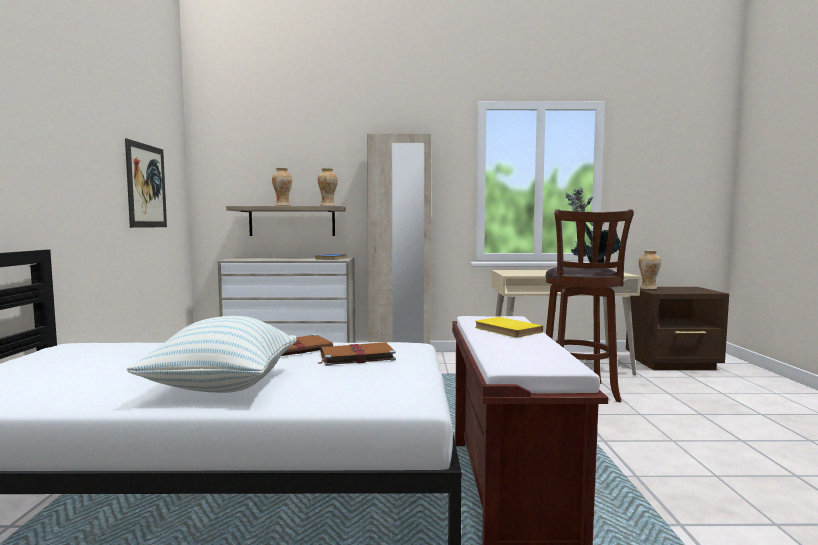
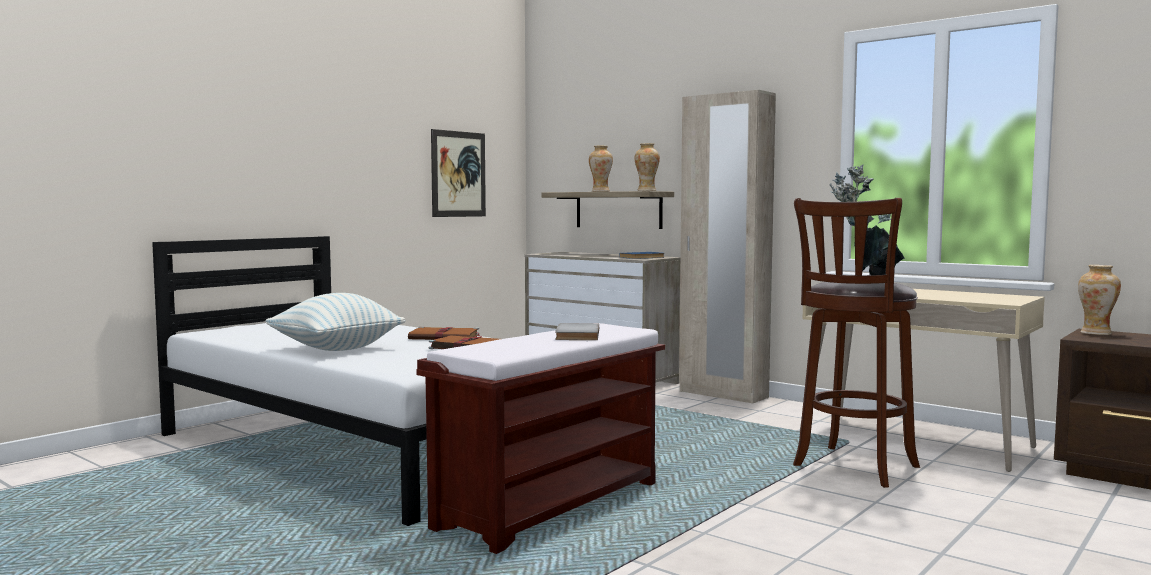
camera: 40 degrees right, 0 degrees up
yellow book [475,317,543,338] -> grey book [555,323,599,340]

